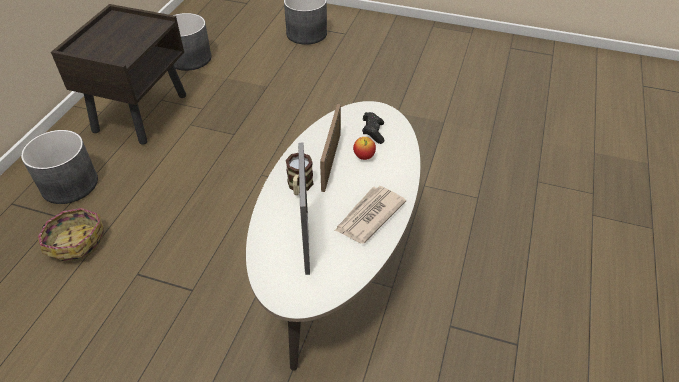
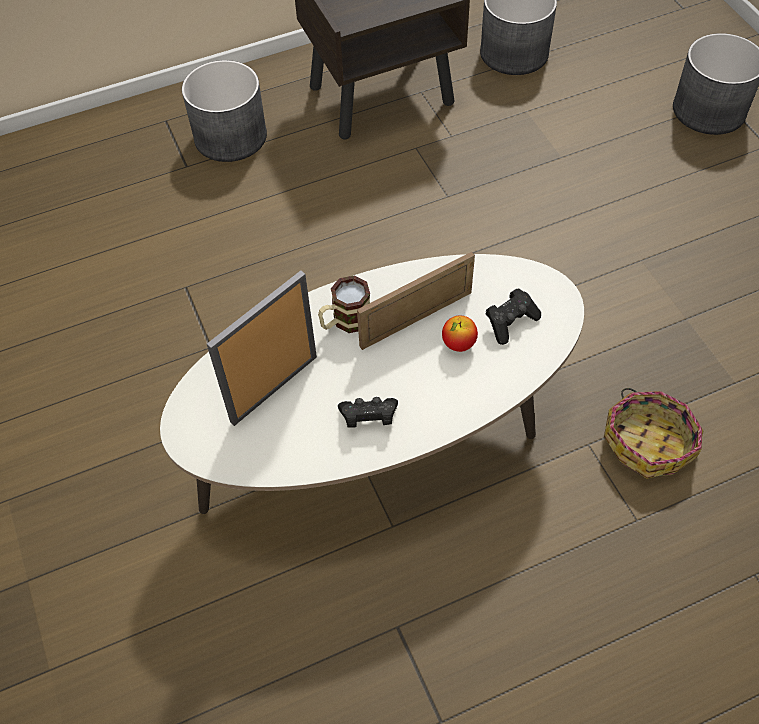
camera: 50 degrees right, 10 degrees up
basket [38,208,104,262] -> basket moved to [604,388,703,479]
newspaper [334,186,406,243] -> black game controller [338,397,398,427]

